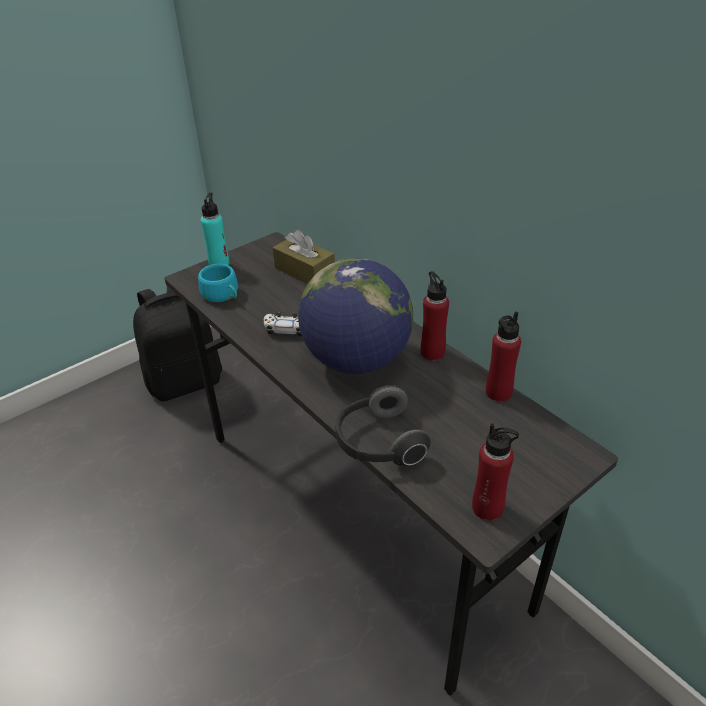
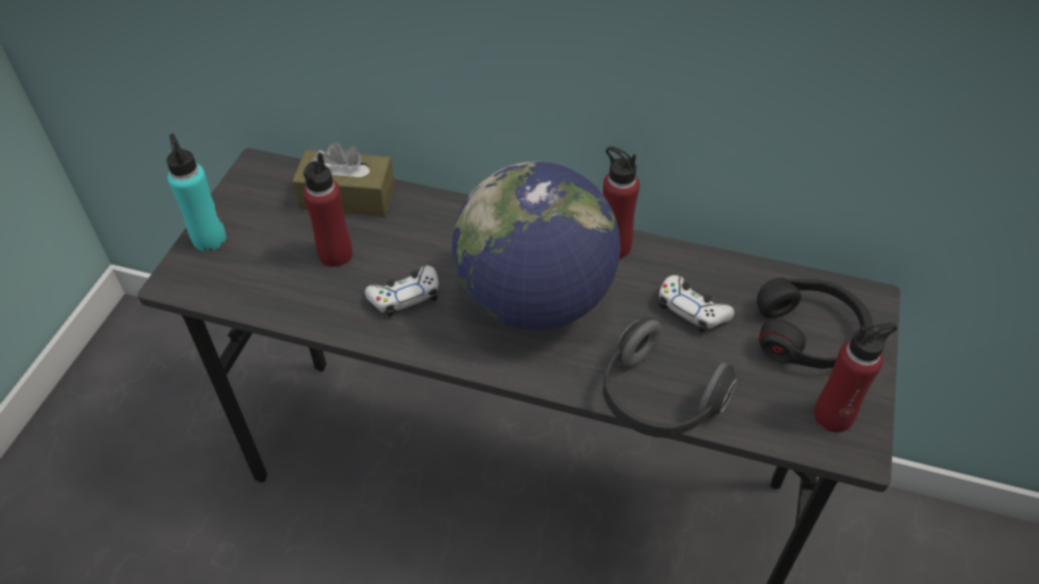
camera: 35 degrees left, 10 degrees up
black backpack [133,286,222,402] -> none
turquoise cup [198,264,238,302] -> none
red bottle [486,311,521,402] -> red bottle moved to [303,153,352,267]
none -> white game controller [659,275,734,333]
none -> black headphones [757,278,873,369]

